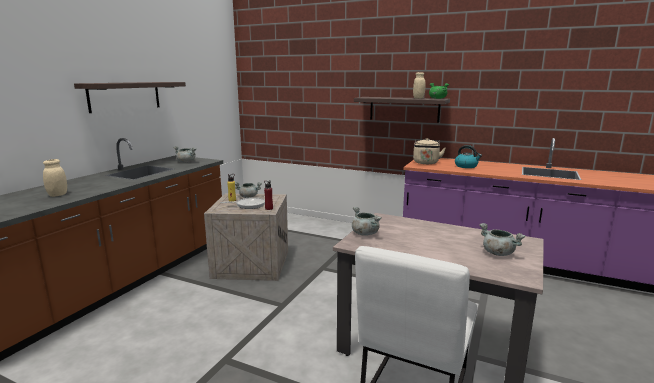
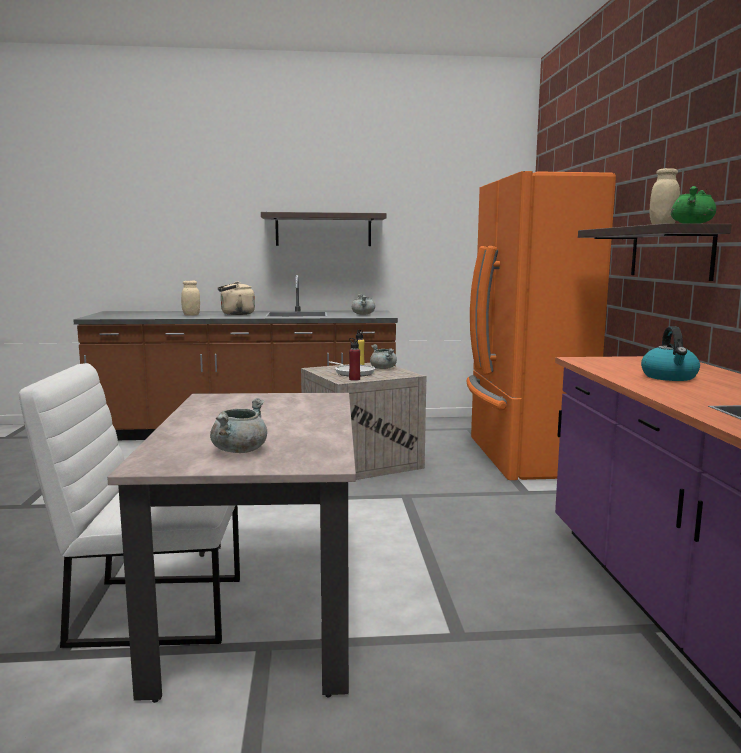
camera: 60 degrees right, 5 degrees down
grey cooking pot [352,207,382,236] -> none
beige kettle [413,138,446,164] -> beige kettle moved to [218,281,255,315]
none -> orange fridge [467,171,616,480]

